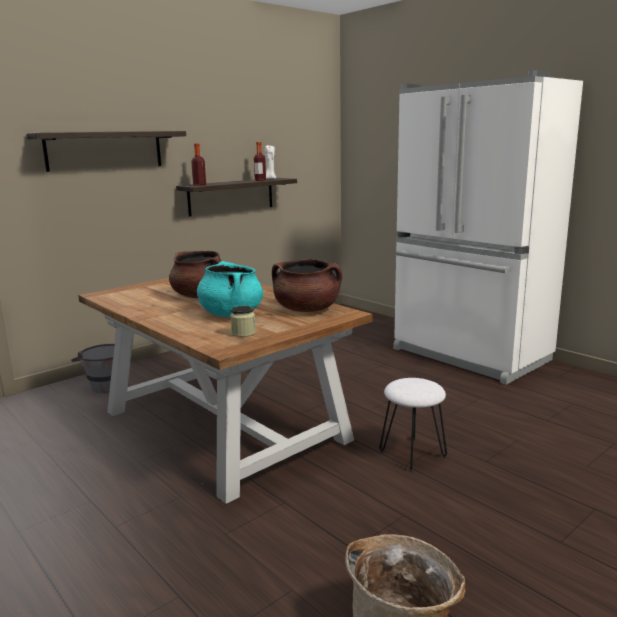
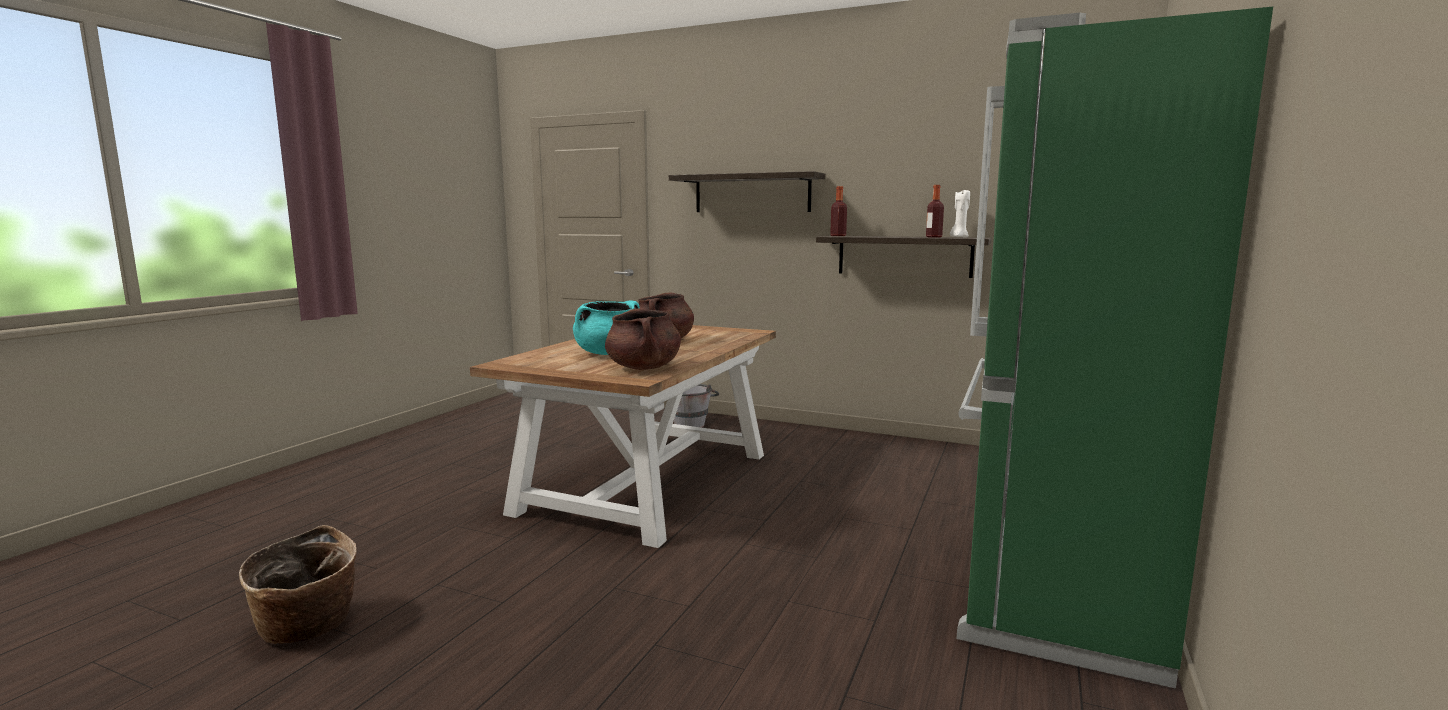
camera: 65 degrees right, 5 degrees down
jar [230,306,256,337] -> none
white stool [379,378,447,472] -> none
white fridge [393,70,583,385] -> green fridge [956,7,1273,689]

